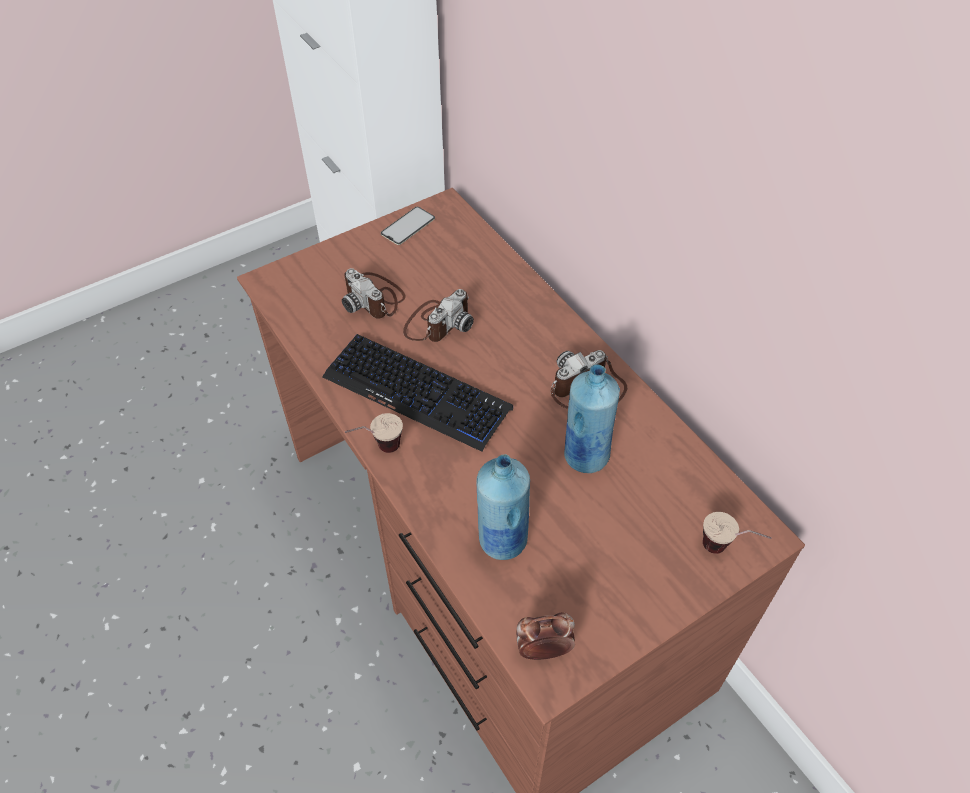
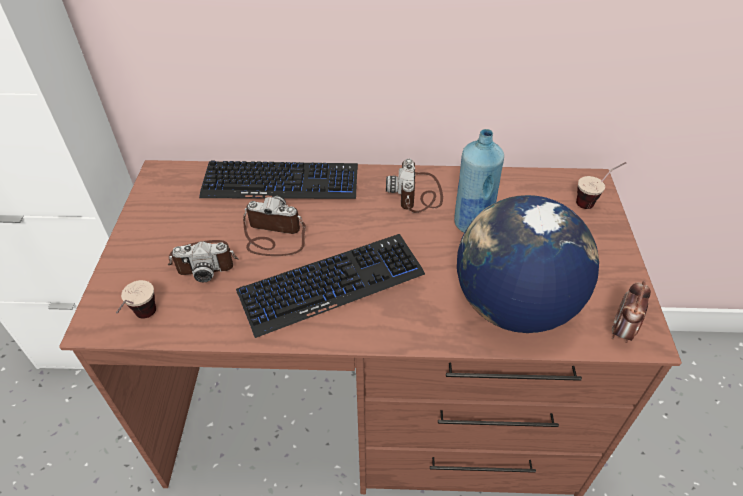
camera: 55 degrees left, 5 degrees down
cup [345,413,403,453] -> cup moved to [116,280,156,319]
phone [381,207,435,245] -> none
camera [403,289,474,342] -> camera turned 60 degrees counterclockwise [243,196,306,256]
blue bottle [476,454,530,560] -> globe [457,195,599,333]
none -> keyboard [199,161,358,199]

